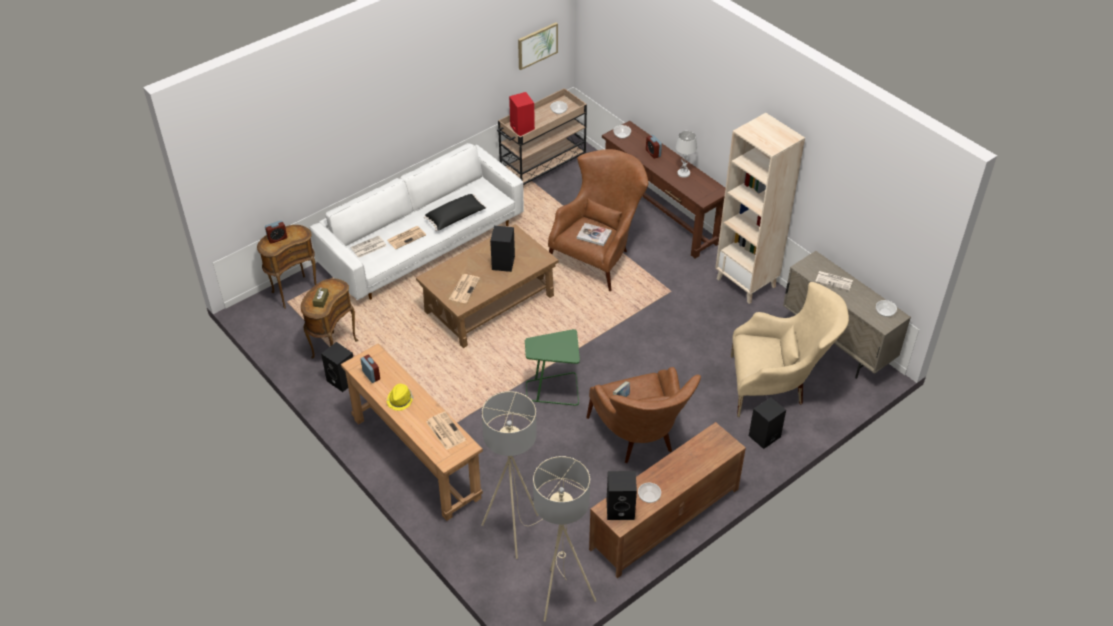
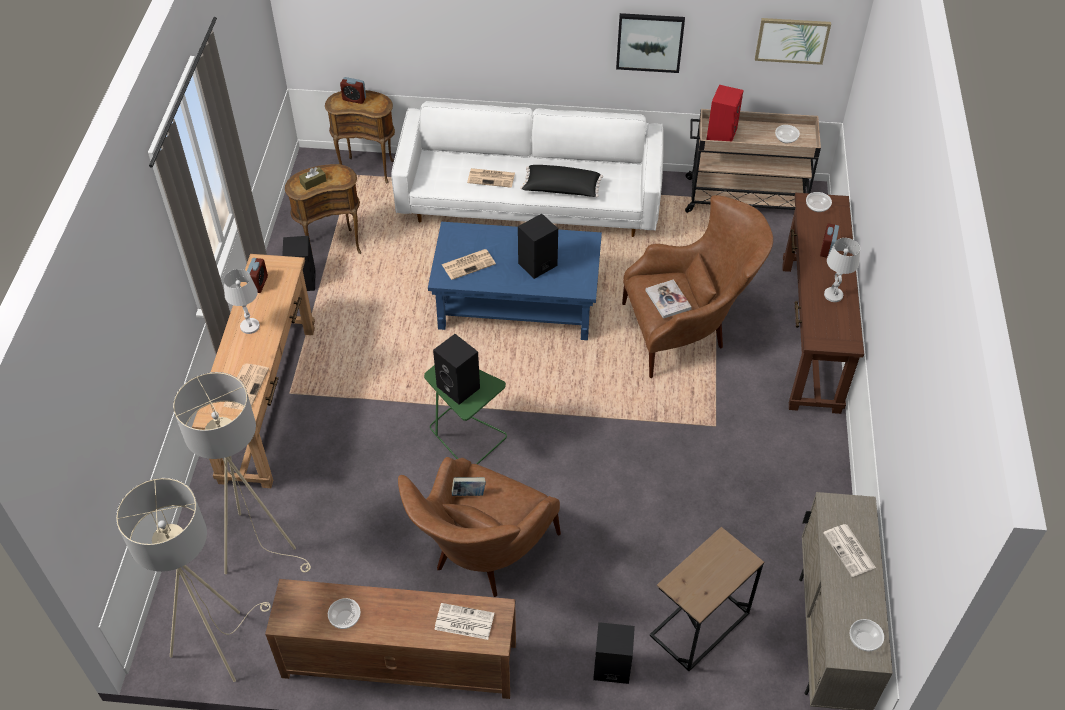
camera: 45 degrees right, 5 degrees up
newspaper [351,236,387,258] -> newspaper moved to [434,603,494,640]
yellow hat [387,384,413,411] -> white table lamp [224,269,260,334]
brown coffee table [416,224,559,348] -> blue coffee table [428,222,602,340]
black speaker [607,471,637,520] -> black speaker moved to [433,334,480,405]
beige bookcase [715,113,805,304] -> none
beige armchair [731,282,849,417] -> brown side table [650,527,764,671]
none -> picture [616,13,685,73]

